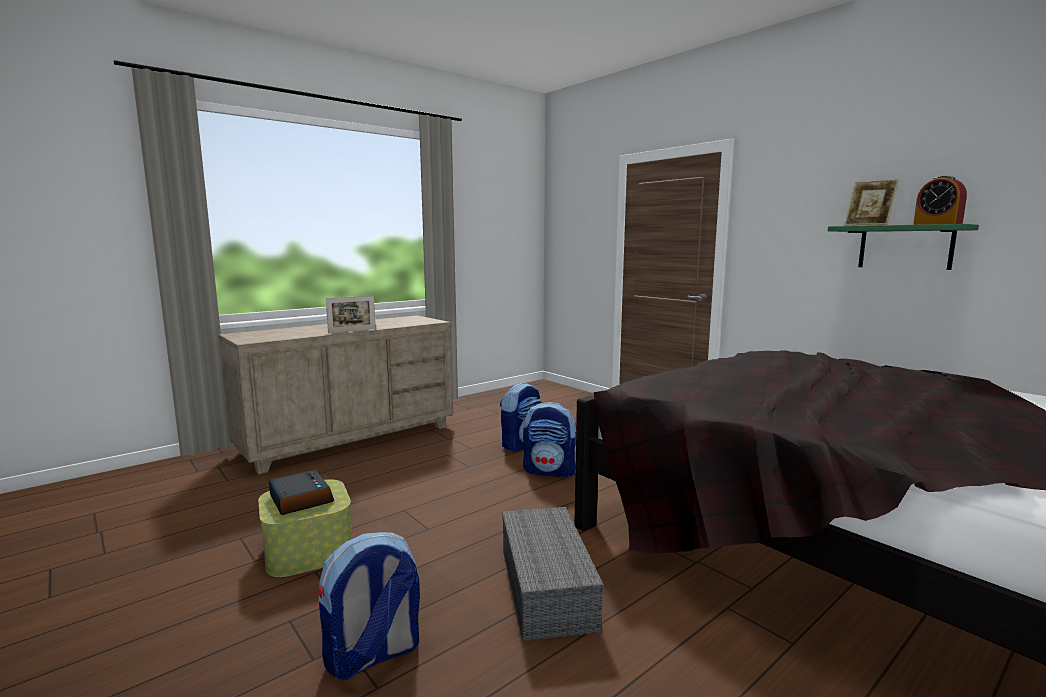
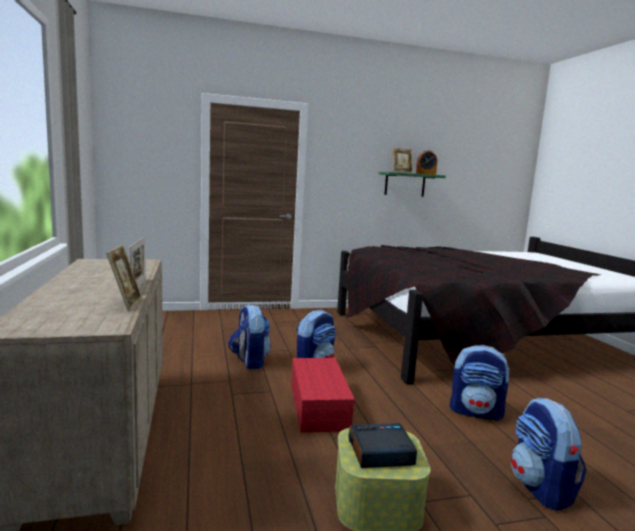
camera: 65 degrees left, 0 degrees up
grey storage box [502,507,604,641] -> backpack [450,345,511,421]
none -> picture frame [106,245,142,311]
none -> red storage box [291,358,355,433]

